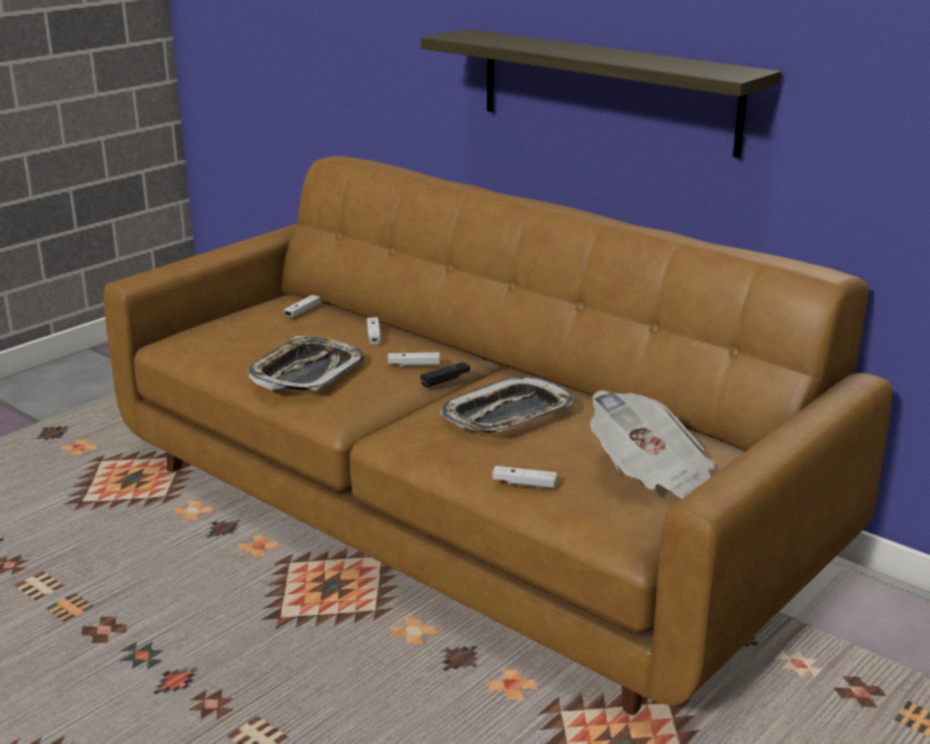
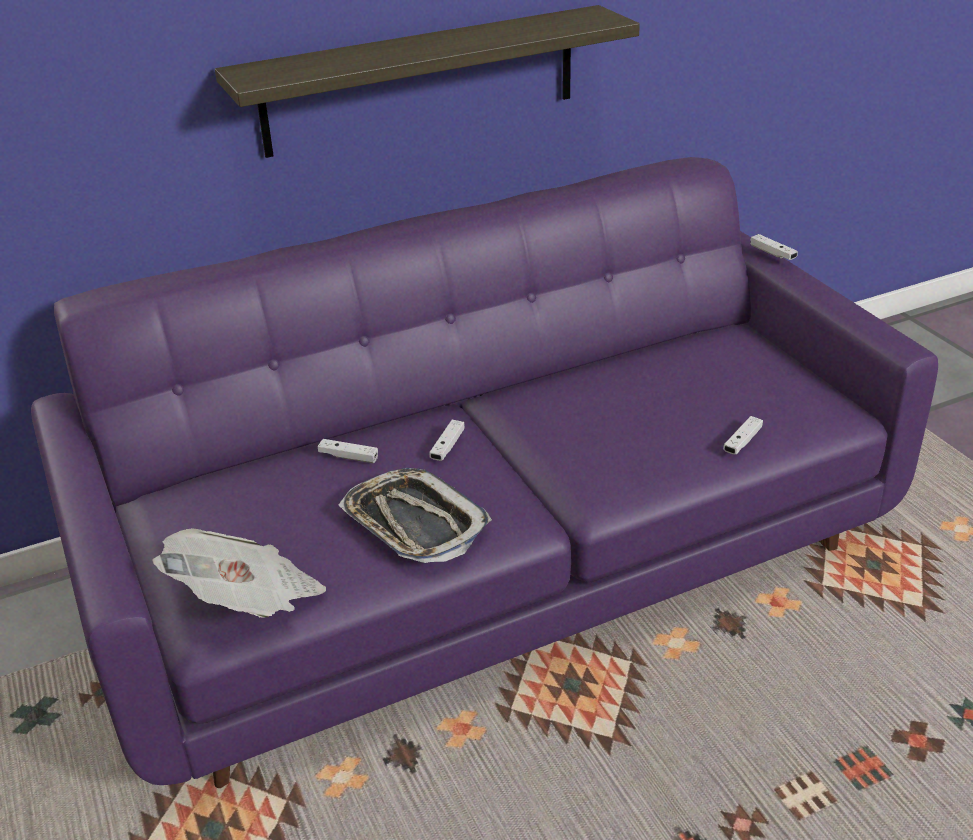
camera: 65 degrees left, 10 degrees up
brown sofa [103,156,892,715] -> purple sofa [31,157,938,788]
white game controller [284,295,320,317] -> white game controller moved to [750,234,798,260]
black game controller [421,362,470,387] -> none
tray [440,377,575,433] -> none
newspaper [590,390,715,499] -> newspaper moved to [152,528,326,618]

